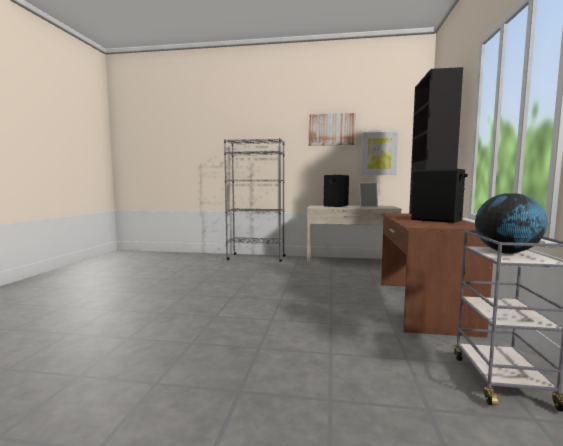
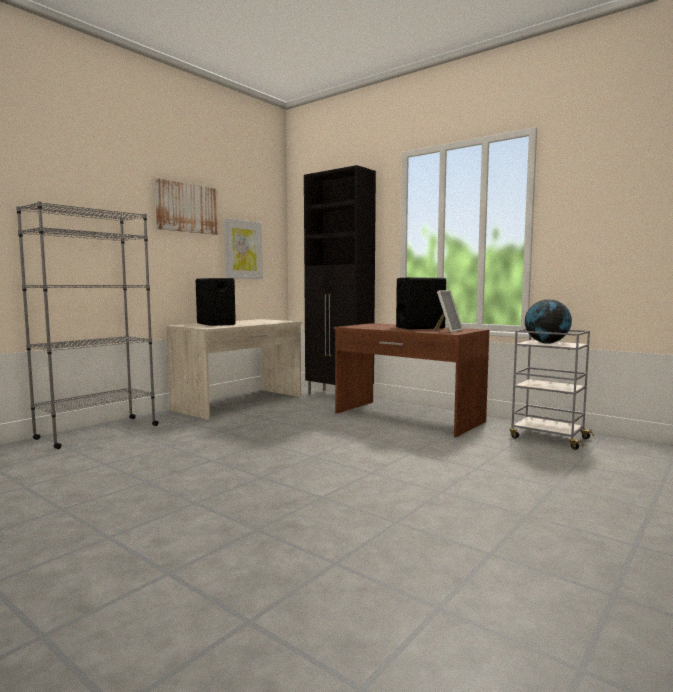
camera: 60 degrees left, 0 degrees up
picture frame [359,183,378,207] -> picture frame moved to [433,290,463,332]

